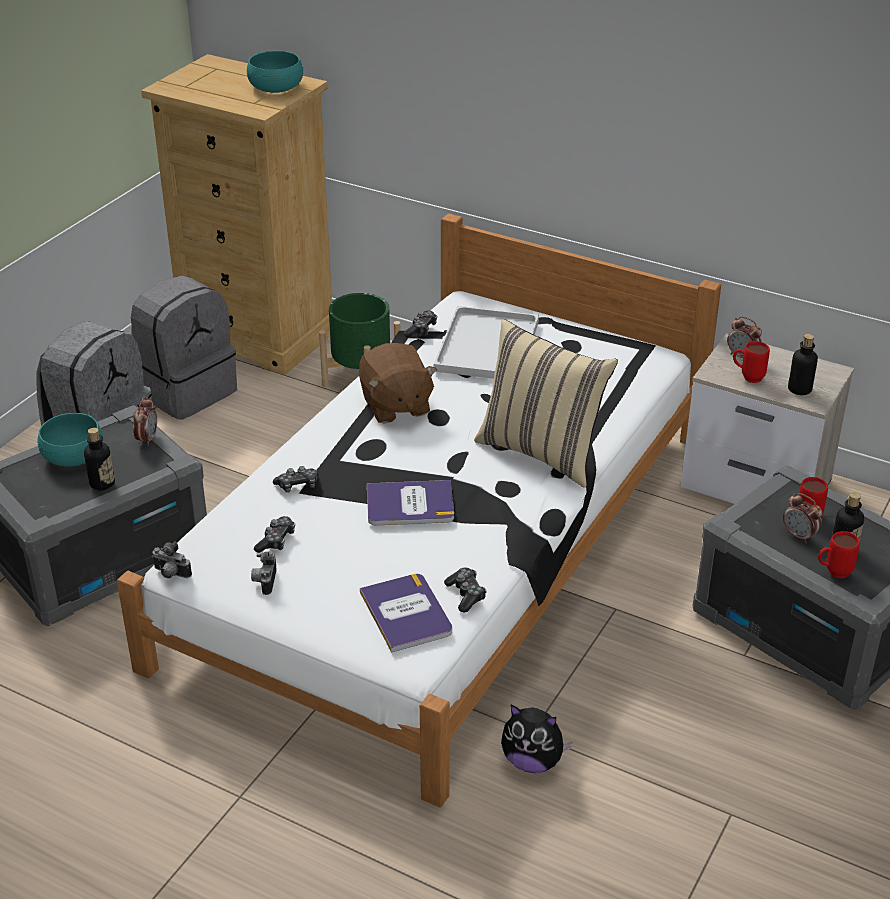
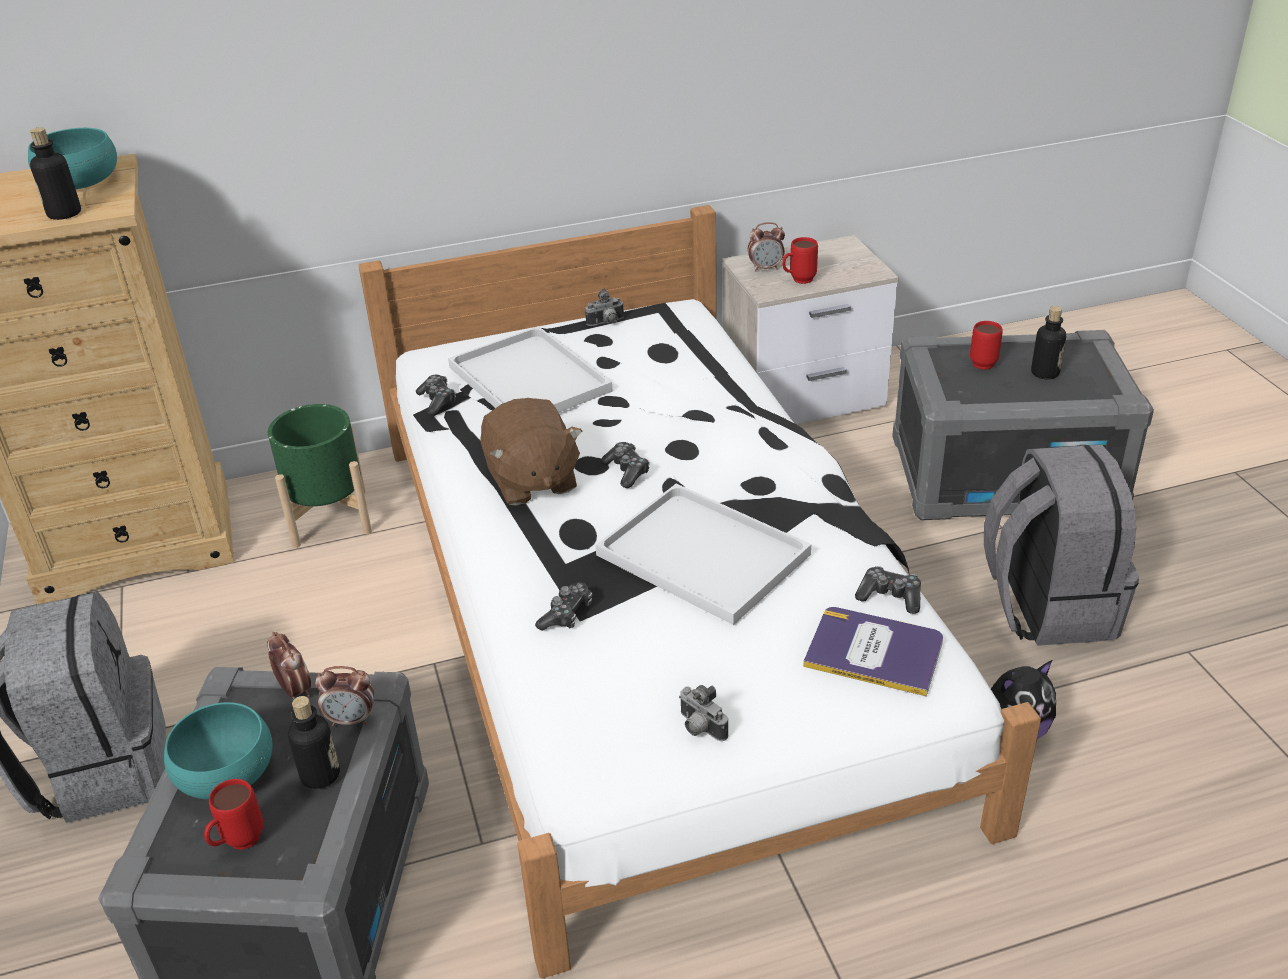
camera: 45 degrees left, 0 degrees up
grey backpack [131,275,237,420] -> grey backpack moved to [984,445,1139,646]
camera [152,542,192,579] -> camera moved to [585,289,624,326]
game controller [254,516,295,553] -> game controller moved to [600,442,650,488]
brown plush toy [359,343,437,424] -> brown plush toy turned 45 degrees clockwise [480,398,583,506]
book [367,480,454,526] -> white tray [595,484,811,625]
beige pillow [474,319,618,488] -> none
alarm clock [783,493,822,543] -> alarm clock moved to [316,666,374,726]
bottle [788,334,818,395] -> bottle moved to [30,127,81,220]
red mug [818,531,860,578] -> red mug moved to [204,779,263,850]

